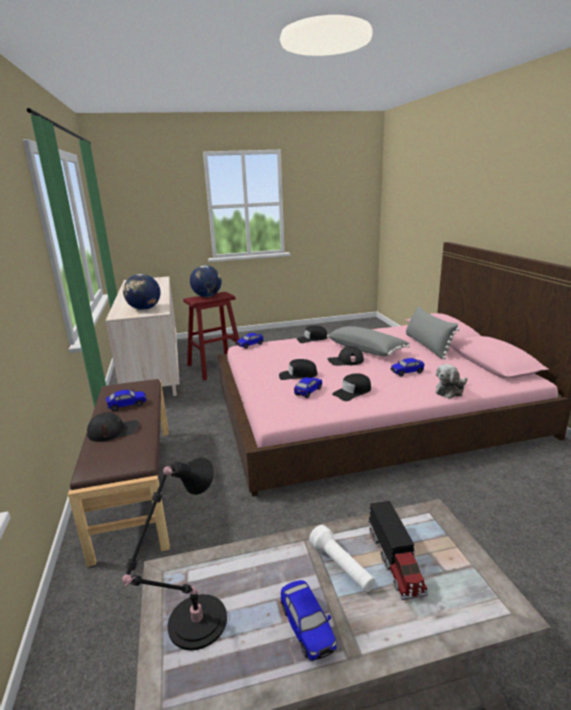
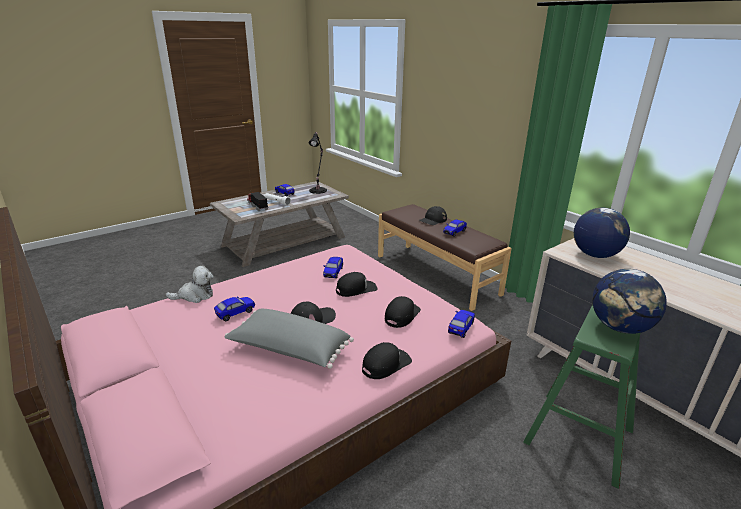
camera: 155 degrees right, 5 degrees up
red stool [183,292,239,380] -> green stool [523,305,641,489]
black cap [332,373,371,401] -> black cap moved to [385,296,421,328]
grey pillow [406,306,460,359] -> none
plush toy [436,364,467,399] -> plush toy turned 45 degrees clockwise [165,266,214,303]

